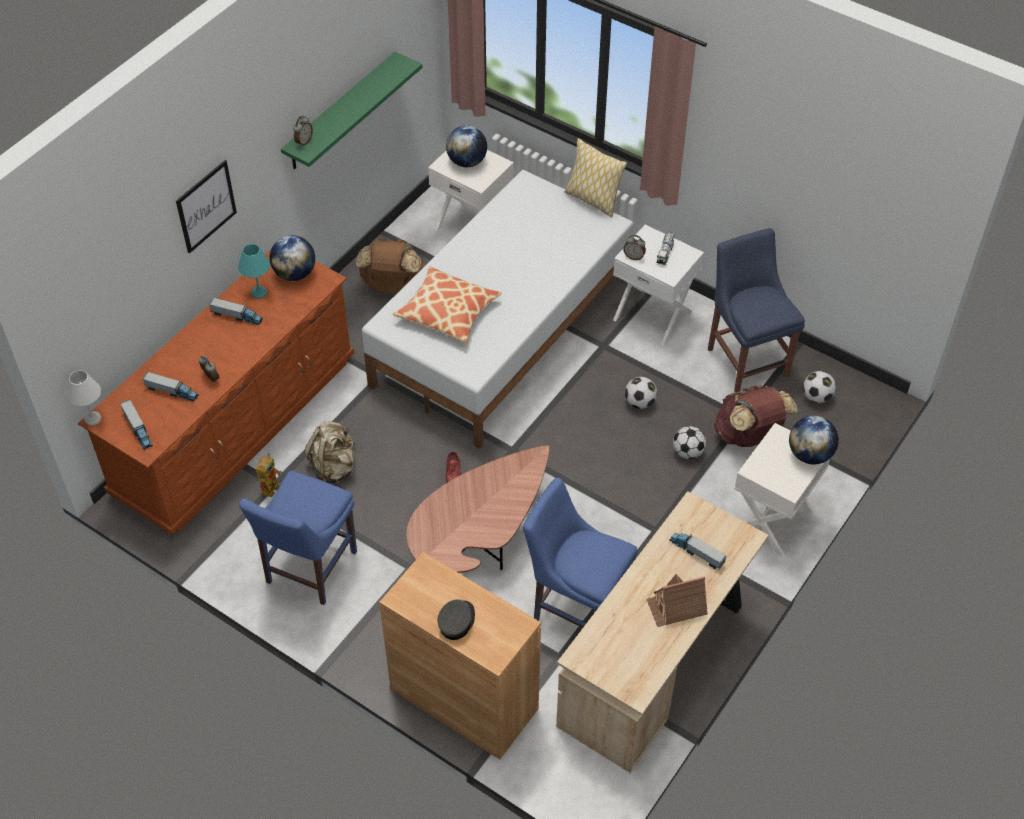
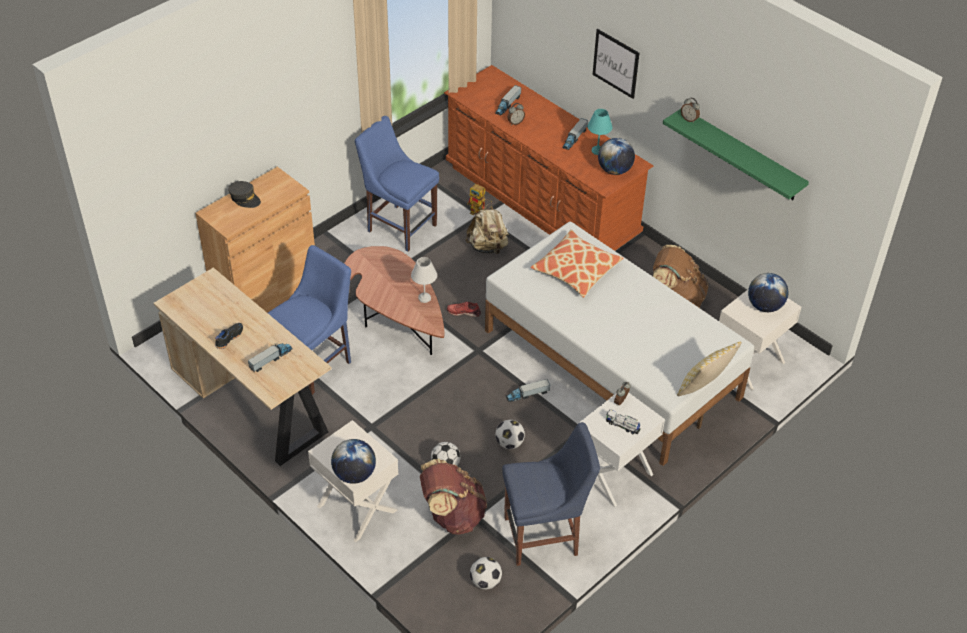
camera: 100 degrees right, 5 degrees down
white table lamp [66,370,101,425] -> white table lamp moved to [411,257,437,303]
toy truck [120,399,153,450] -> toy truck moved to [506,379,550,402]
toy house [646,574,708,627] -> black shoe [215,323,243,349]

